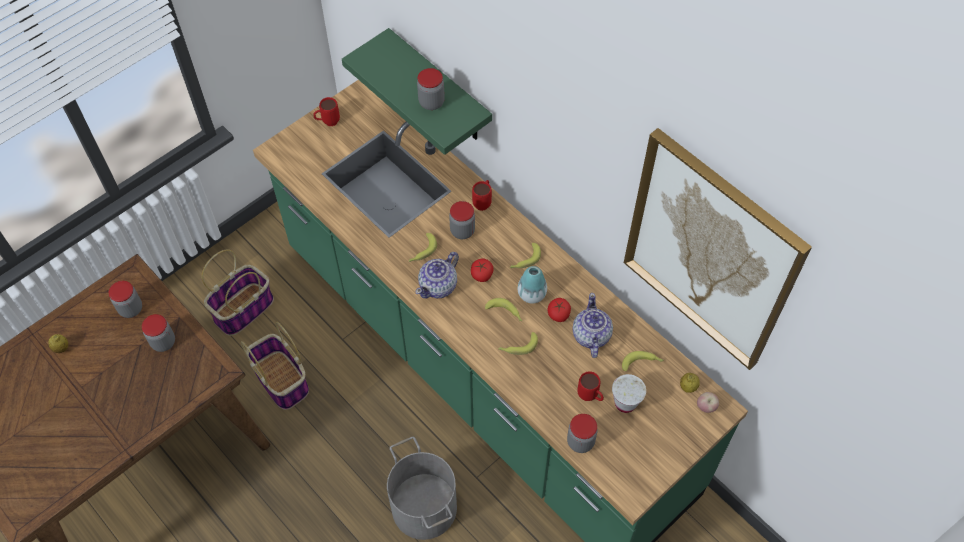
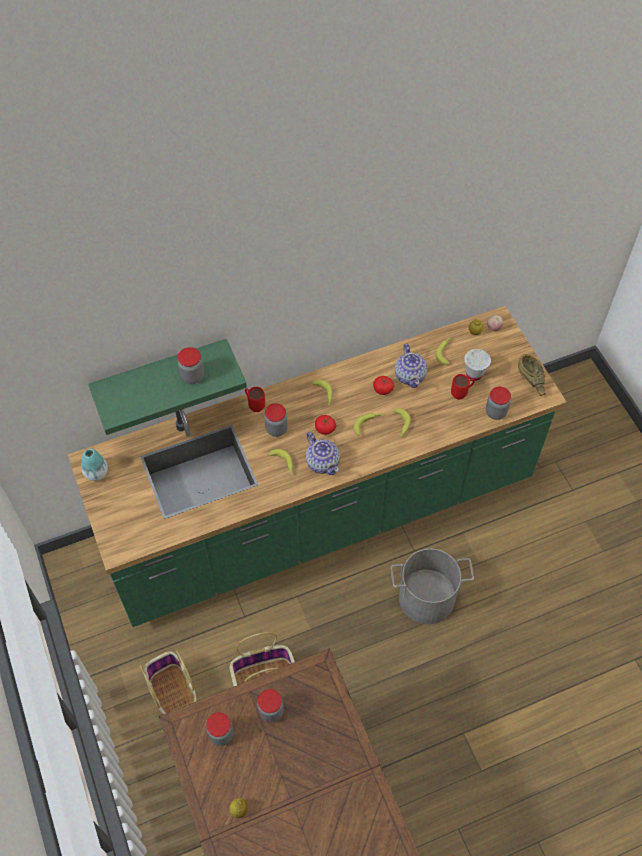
camera: 70 degrees left, 0 degrees up
red mug [313,97,340,126] -> none
vase [518,266,547,303] -> vase moved to [81,448,108,481]
teapot [573,293,613,358] -> teapot turned 120 degrees counterclockwise [395,344,427,388]
picture [624,128,812,370] -> none
none -> brown bowl [518,354,546,396]

